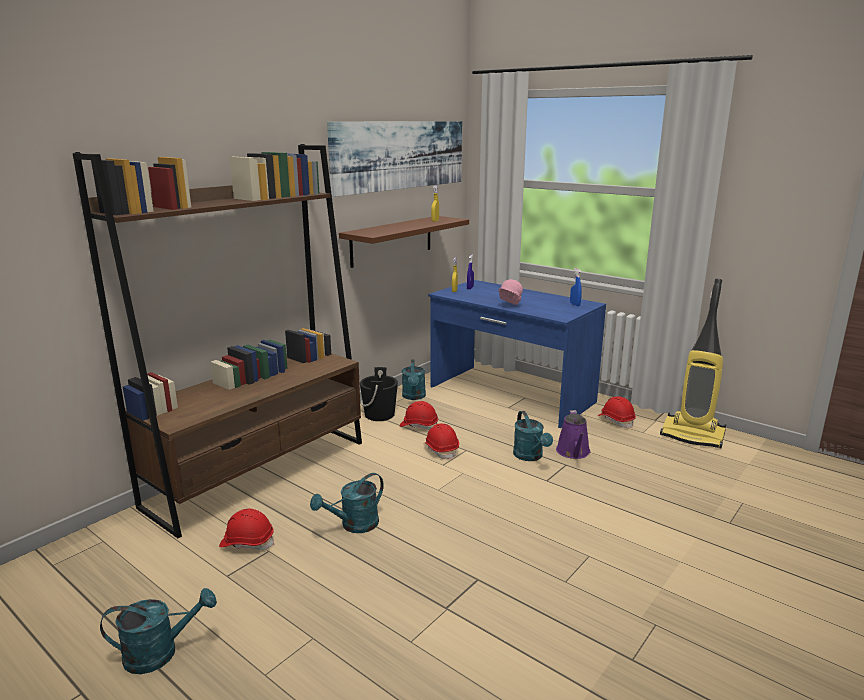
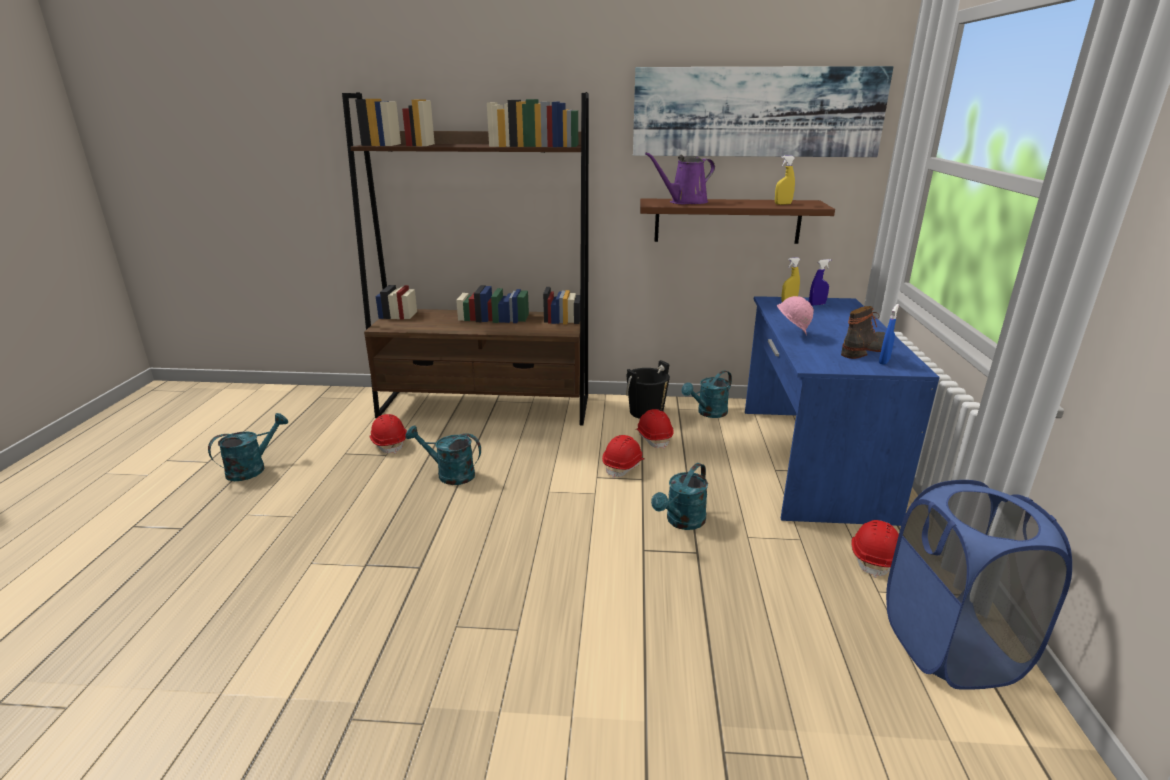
camera: 55 degrees right, 5 degrees up
turquoise watering can [100,588,217,674] -> turquoise watering can turned 90 degrees counterclockwise [208,413,288,481]
purple watering can [556,410,591,459] -> purple watering can moved to [645,152,715,204]
vacuum cleaner [660,279,726,448] -> blue laundry basket [886,480,1072,690]
none -> boot [841,306,885,359]

